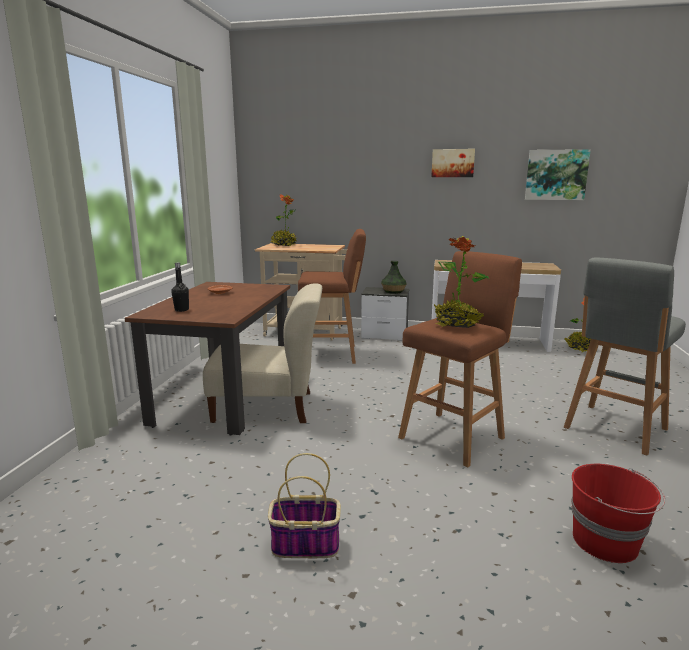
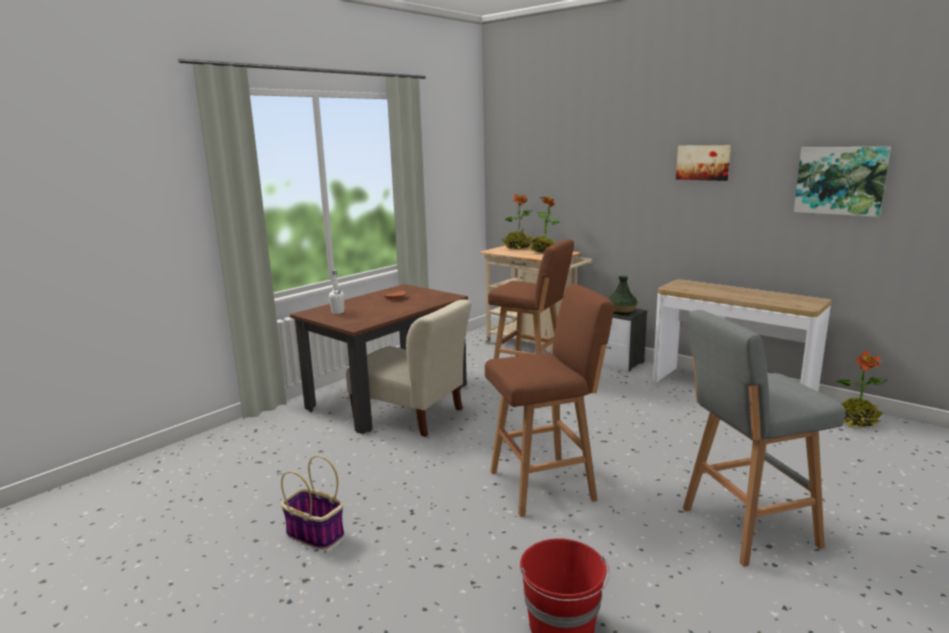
camera: 30 degrees right, 0 degrees up
black bottle [171,263,189,312] -> white bottle [329,270,344,314]
potted plant [434,236,489,328] -> potted plant moved to [529,196,560,253]

